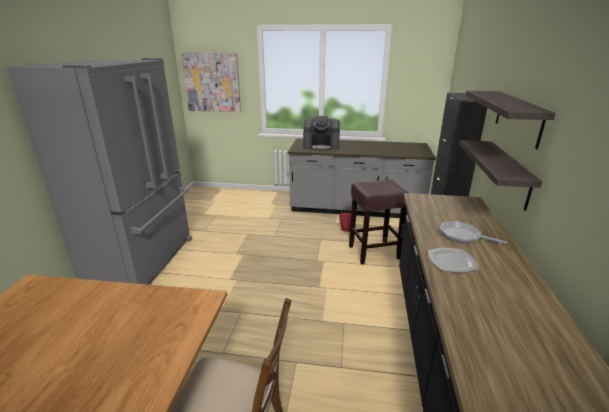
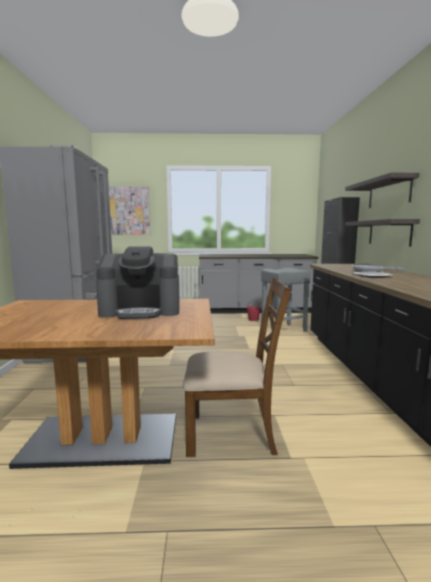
camera: 10 degrees left, 15 degrees down
coffee machine [303,116,340,151] -> coffee machine moved to [96,246,180,319]
brown stool [349,179,408,264] -> grey stool [261,268,311,335]

